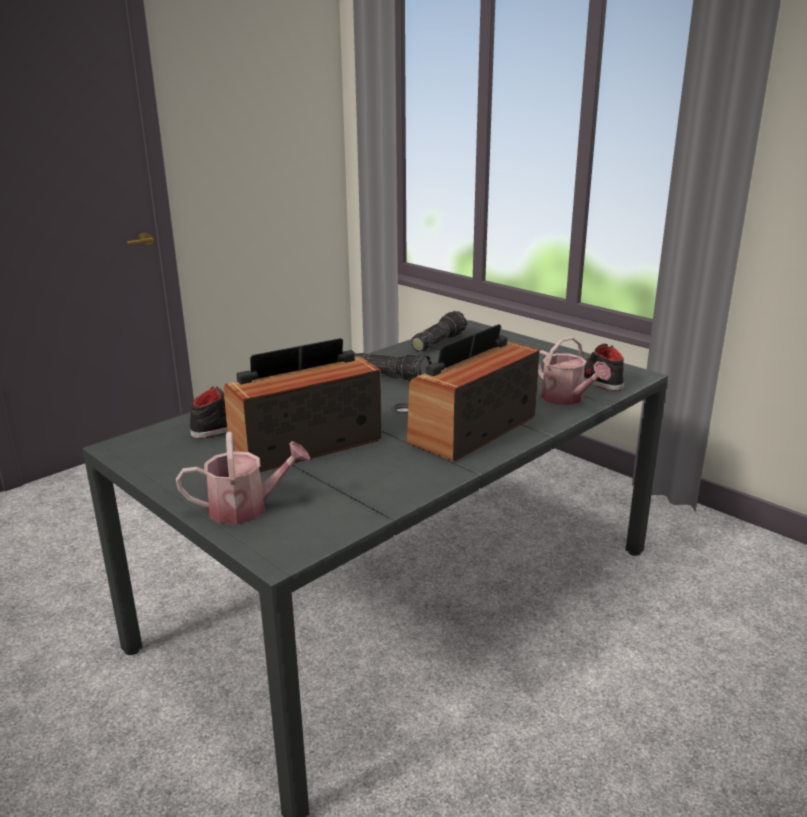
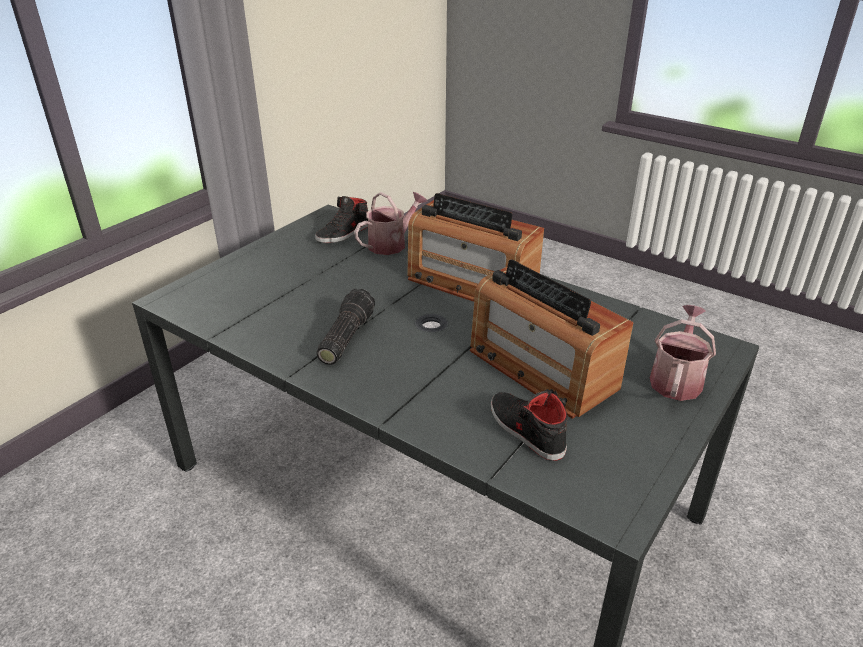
camera: 100 degrees left, 10 degrees up
watering can [176,432,310,524] -> watering can turned 45 degrees clockwise [650,305,716,401]
flashlight [411,311,467,352] -> none

